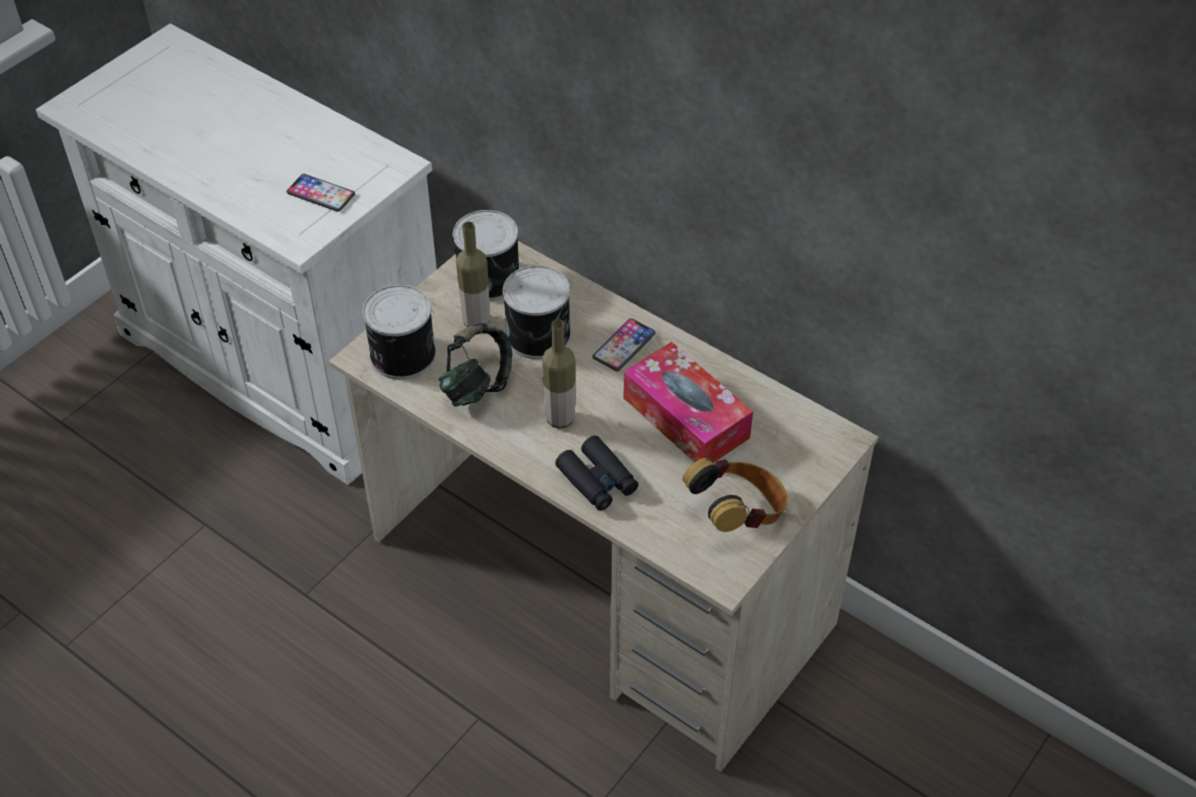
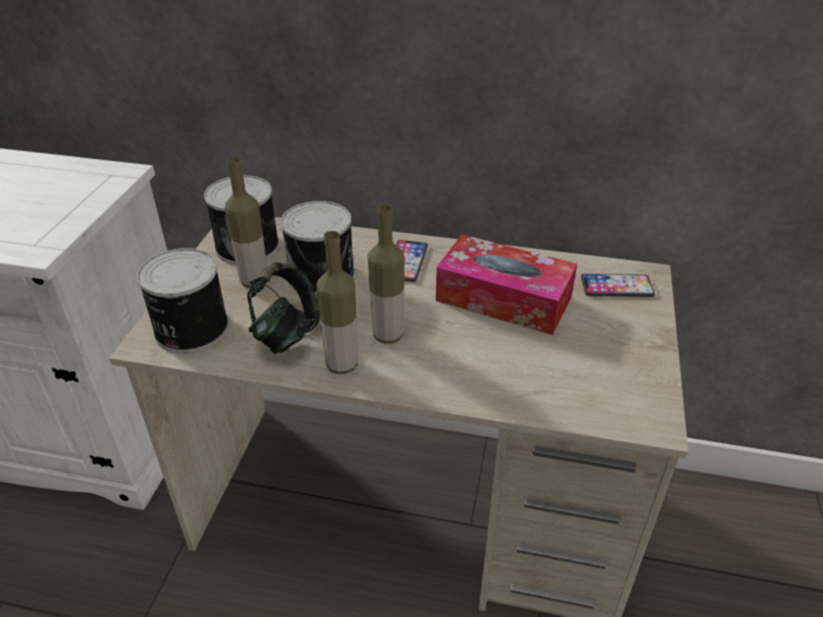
camera: 25 degrees left, 10 degrees down
phone [287,174,355,212] -> phone moved to [581,274,655,297]
black binoculars [555,436,639,511] -> none
headphones [683,458,788,532] -> none
none -> bottle [316,231,358,374]

